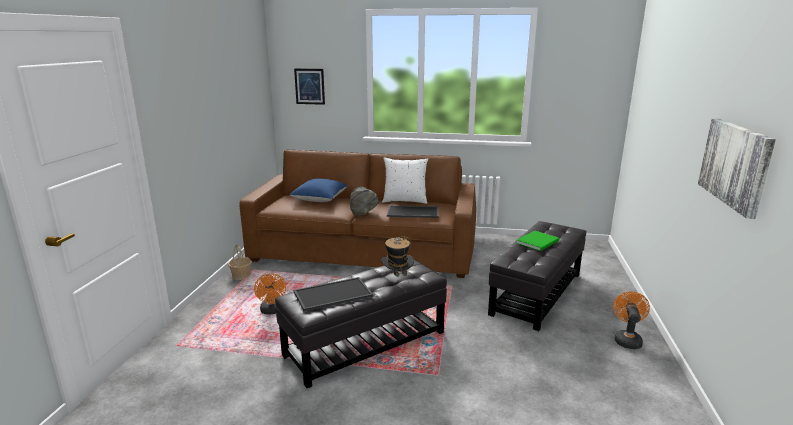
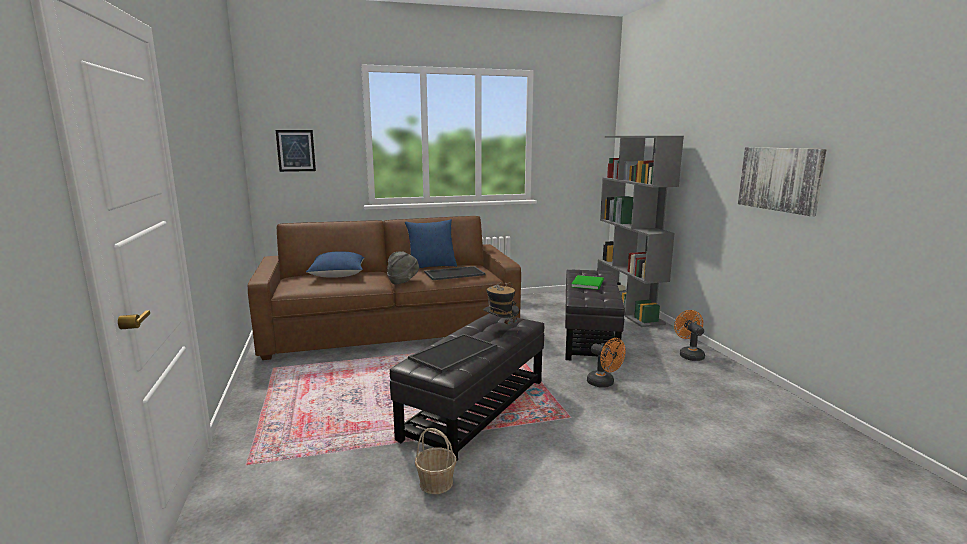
camera: 25 degrees left, 5 degrees down
basket [228,244,252,280] -> basket moved to [415,428,457,494]
orange fan [254,273,286,315] -> orange fan moved to [587,338,626,388]
white pillow [382,157,428,204] -> blue pillow [405,219,457,268]
none -> grey bookcase [597,136,684,327]

